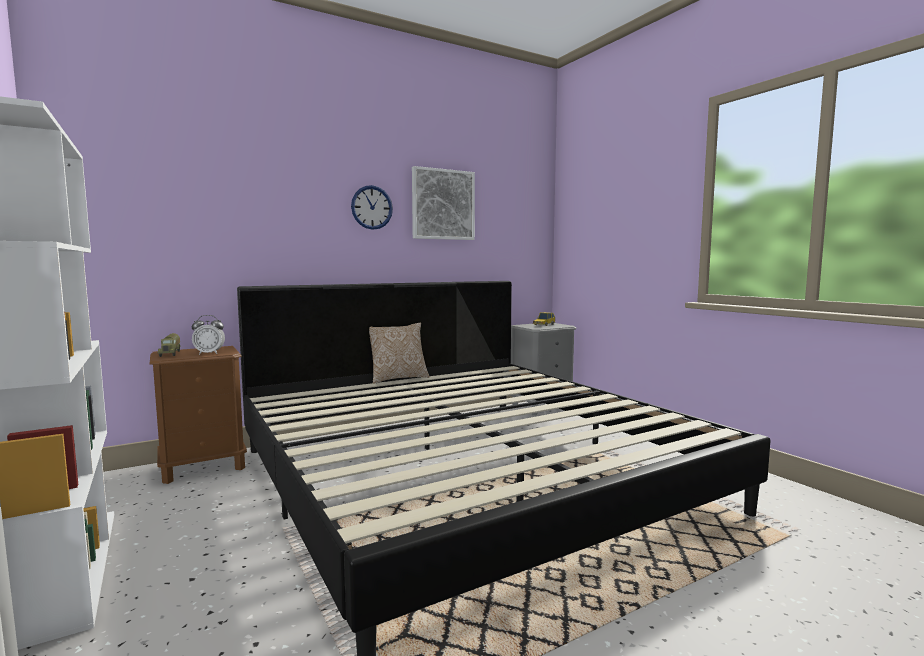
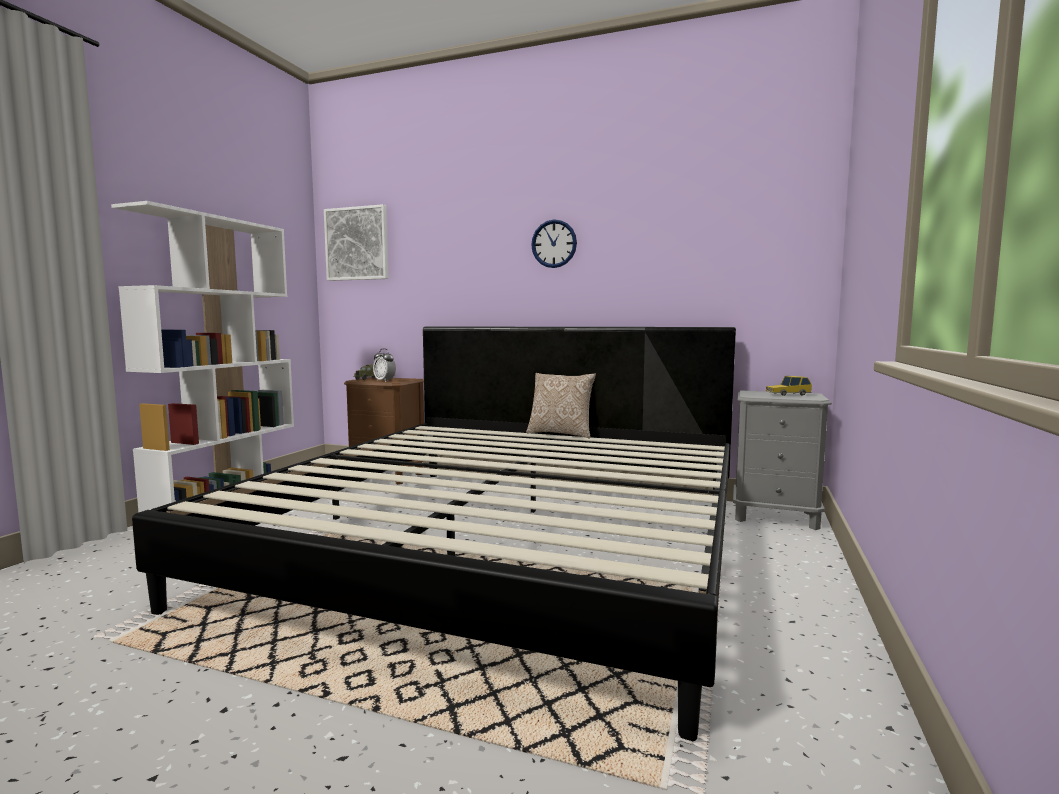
camera: 50 degrees right, 0 degrees up
picture [412,166,475,240] -> picture moved to [324,204,389,281]

